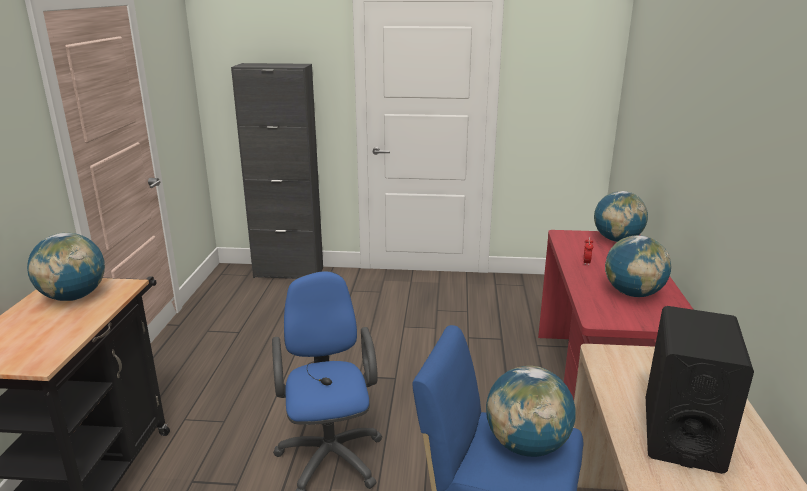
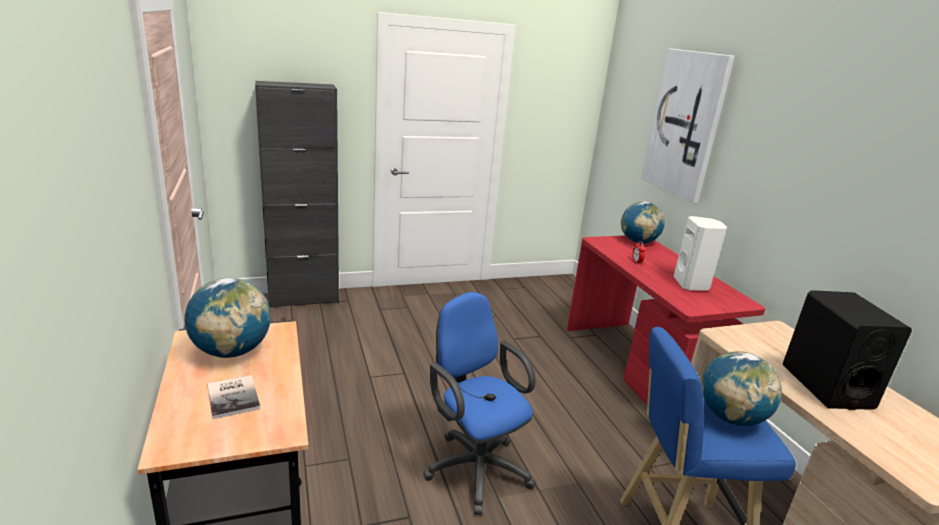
camera: 25 degrees left, 0 degrees up
globe [605,235,671,297] -> white speaker [674,216,727,291]
none -> book [207,375,260,419]
none -> picture [641,48,735,203]

